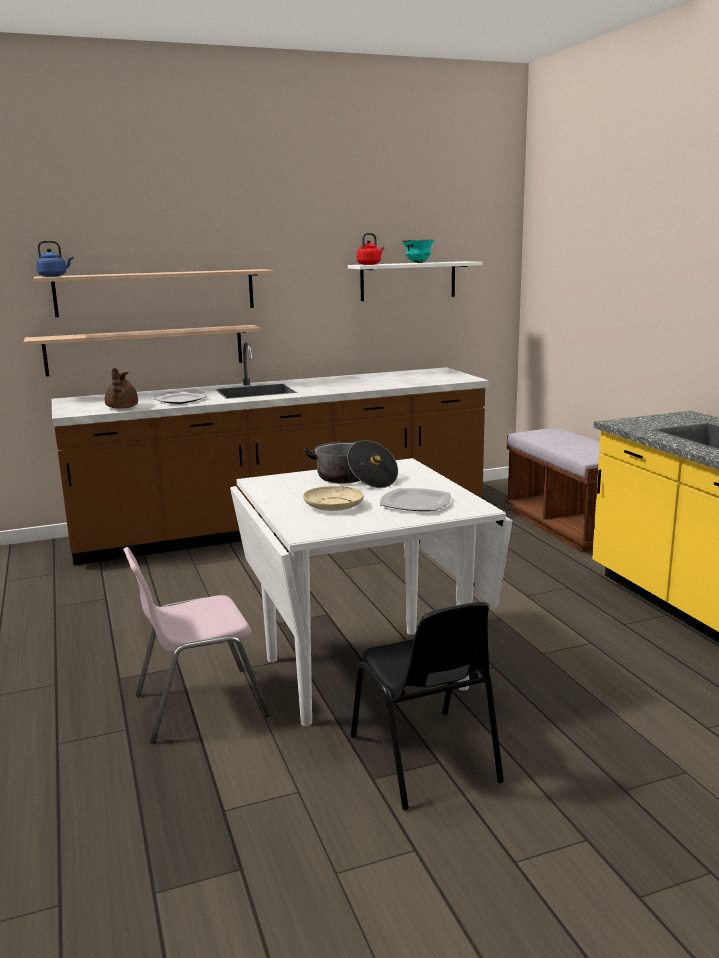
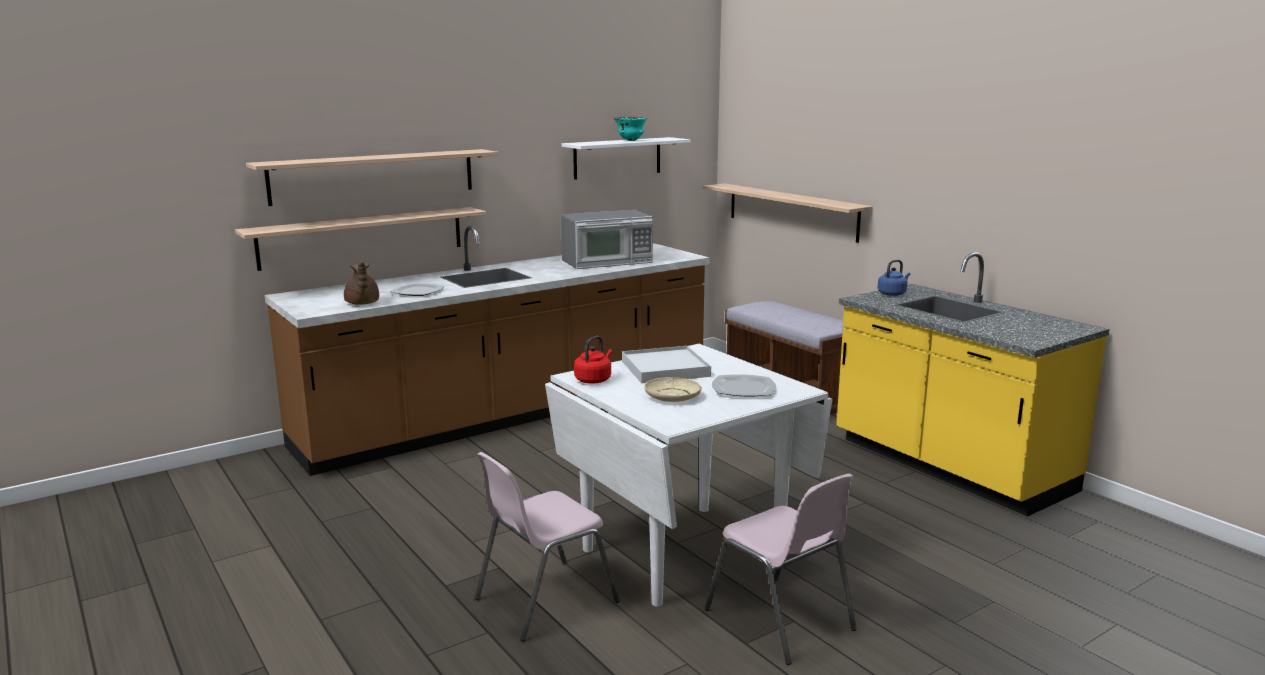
camera: 15 degrees left, 0 degrees up
blue kettle [36,240,73,277] -> blue kettle moved to [878,260,910,296]
cooking pot [304,440,398,488] -> white tray [622,346,711,383]
black chair [351,602,504,810] -> pink chair [705,474,857,665]
red kettle [357,233,384,265] -> red kettle moved to [574,336,612,384]
none -> microwave [561,210,653,269]
none -> shelf [703,184,873,243]

